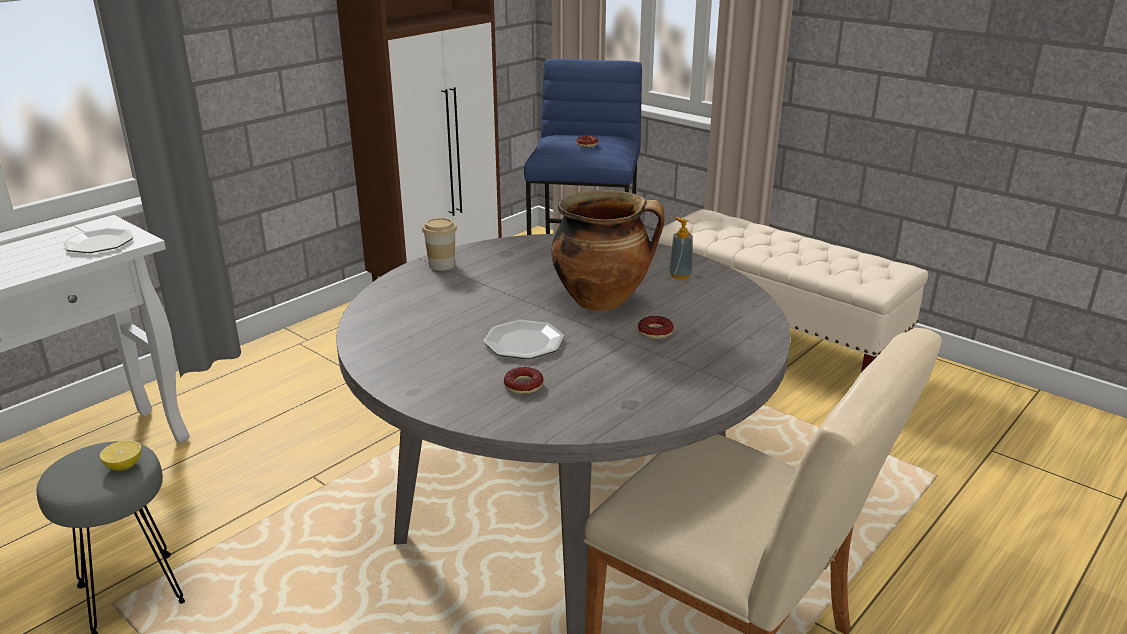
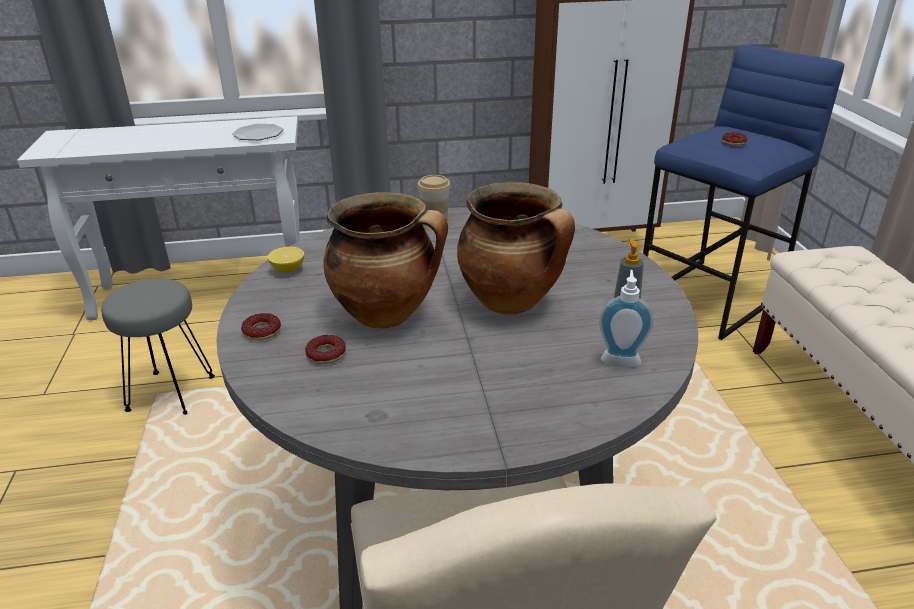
camera: 40 degrees right, 5 degrees up
lemon [100,441,141,471] -> lemon moved to [268,247,304,273]
plate [483,320,564,359] -> cooking pot [323,192,448,329]
donut [638,316,674,339] -> donut moved to [241,313,281,340]
none -> soap dispenser [599,270,653,368]

